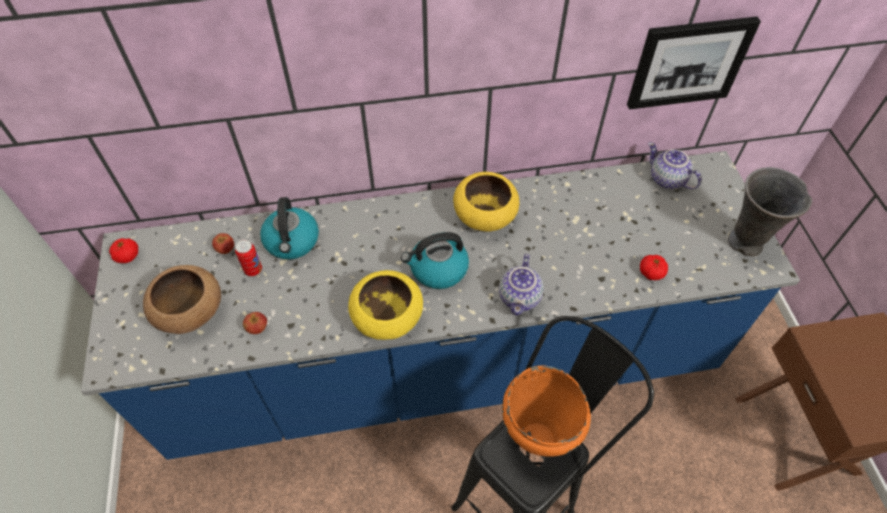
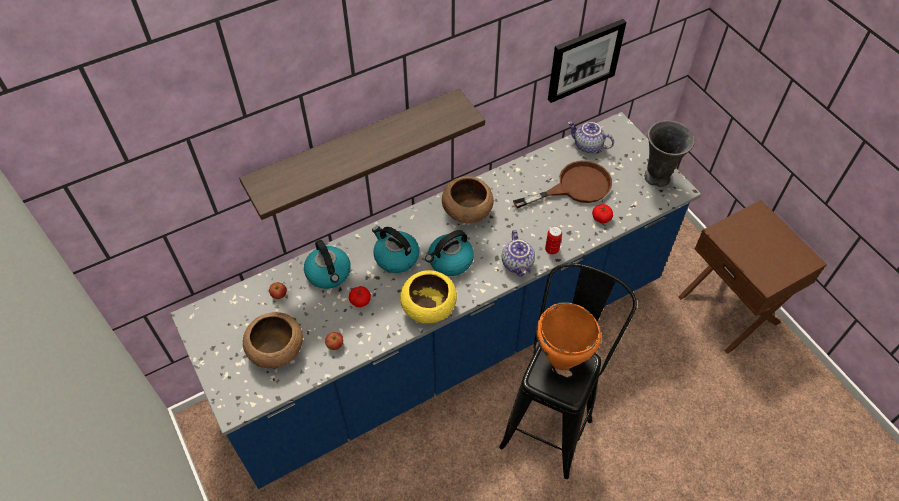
camera: 20 degrees left, 0 degrees up
tomato [109,238,138,263] -> tomato moved to [349,286,371,307]
can [235,239,262,277] -> can moved to [545,226,562,255]
yellow bowl [453,172,519,232] -> brown bowl [442,176,494,223]
none -> shelf [239,89,485,220]
none -> kettle [372,226,419,273]
none -> brown frying pan [513,161,612,209]

